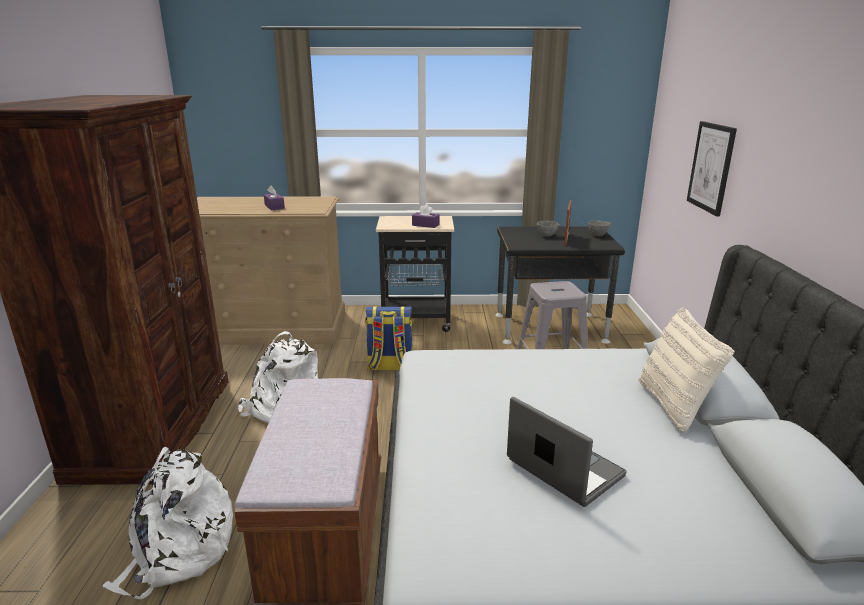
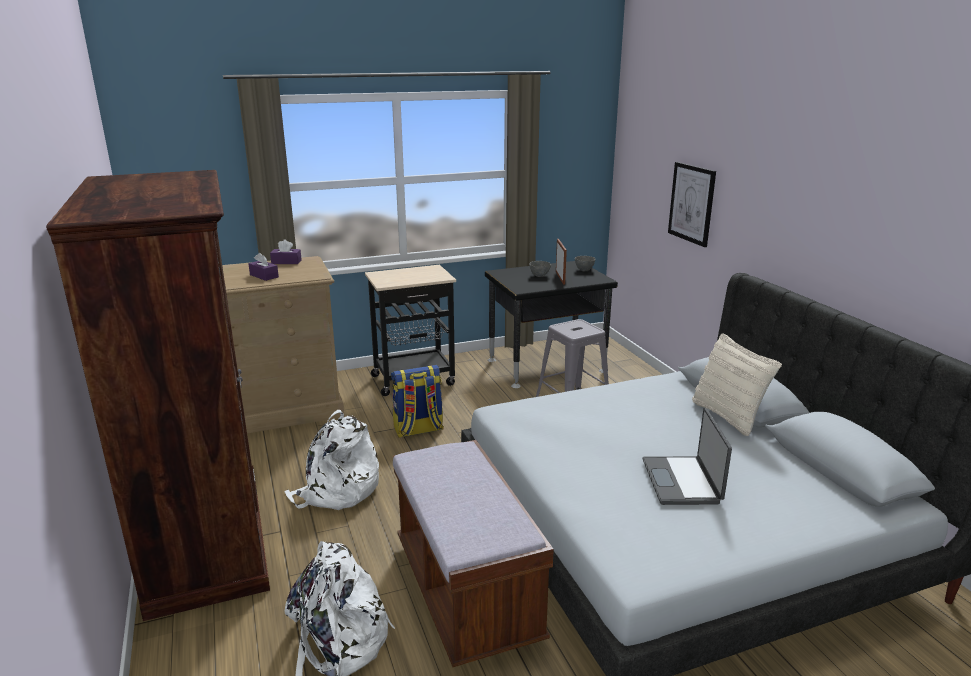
camera: 20 degrees left, 0 degrees up
purple tissue box [412,204,439,228] -> purple tissue box moved to [270,240,302,264]
laptop [507,397,627,507] -> laptop turned 120 degrees counterclockwise [642,408,732,505]

